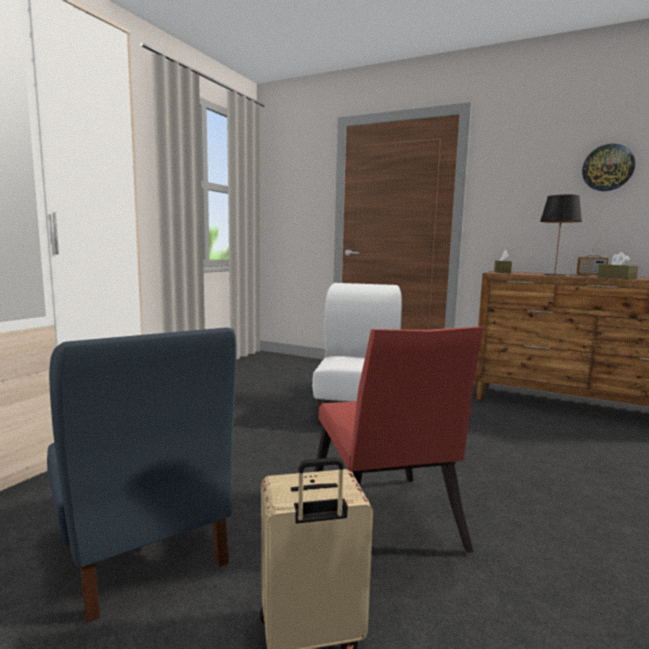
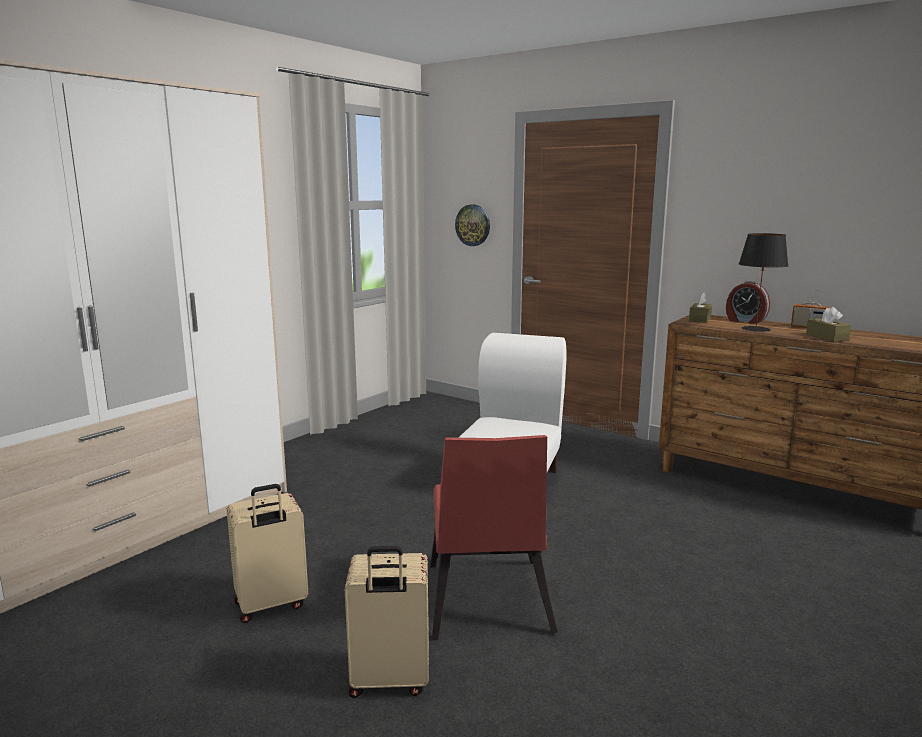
camera: 10 degrees right, 5 degrees up
blue chair [47,327,236,623] -> beige suitcase [226,484,308,623]
wall clock [582,144,635,191] -> wall clock moved to [455,205,490,246]
none -> alarm clock [726,281,770,324]

